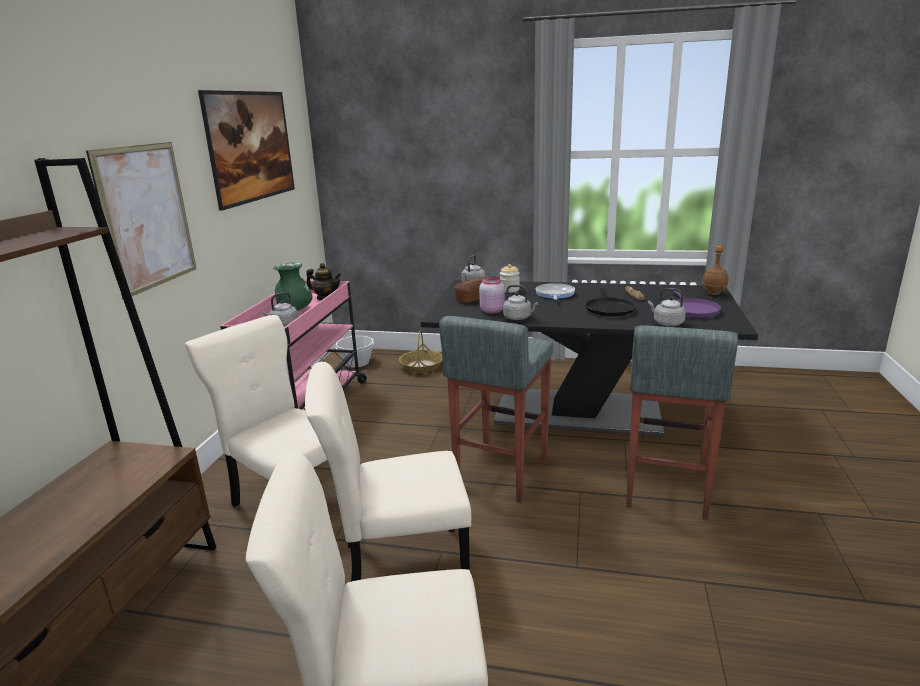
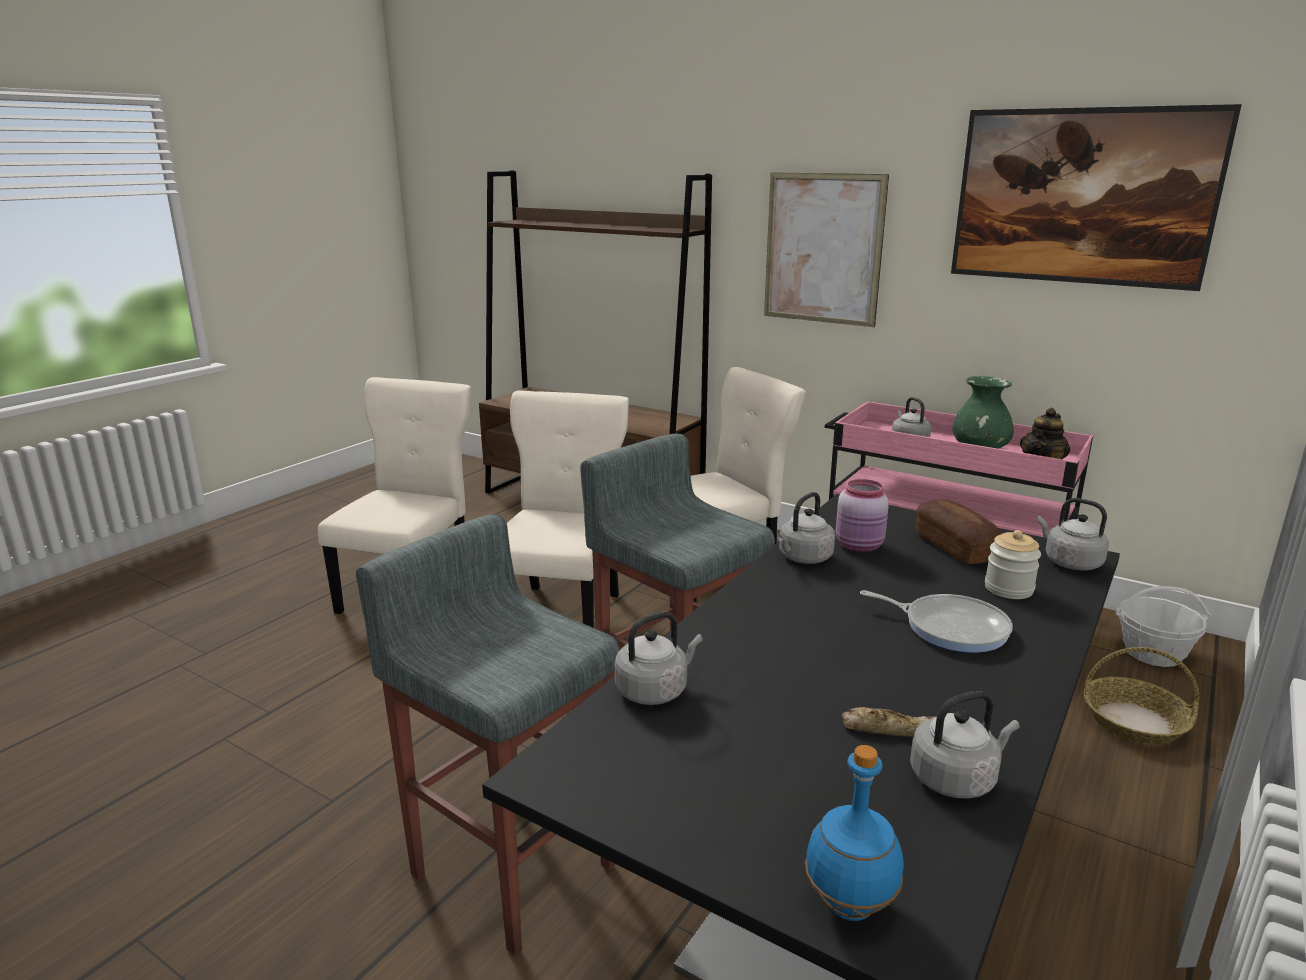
camera: 110 degrees right, 0 degrees up
black frying pan [585,288,636,316] -> none
purple frying pan [672,290,721,318] -> none
brown bottle [702,246,728,295] -> blue bottle [805,745,903,921]
none -> grey kettle [910,691,1020,799]

